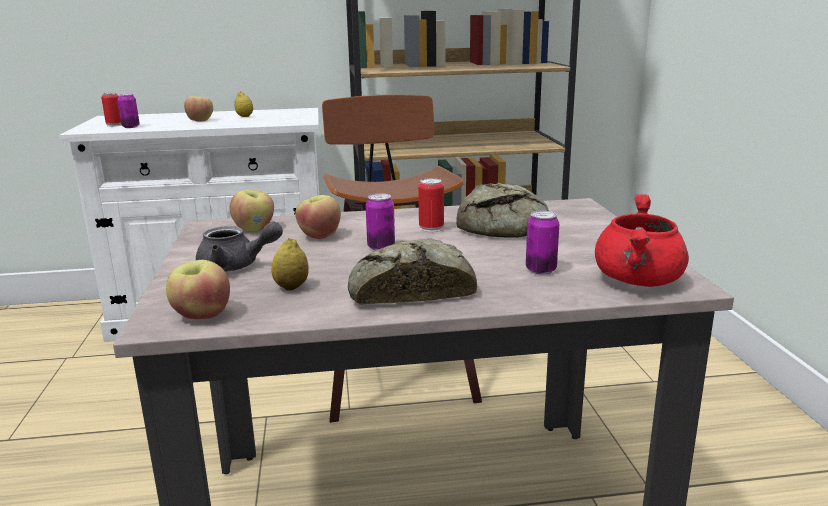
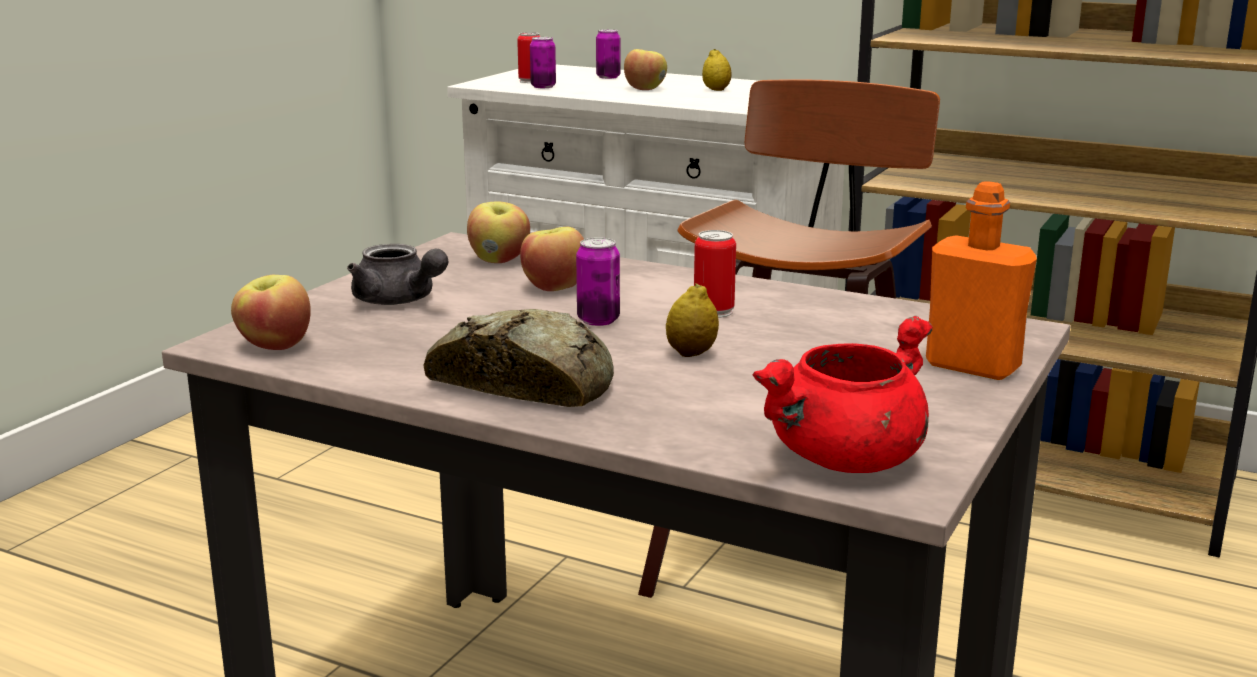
camera: 35 degrees right, 0 degrees up
lemon [271,238,308,291] -> lemon moved to [666,283,719,357]
bread [456,183,549,238] -> none
can [526,211,559,275] -> can moved to [596,29,620,79]
none -> orange bottle [926,182,1037,380]

